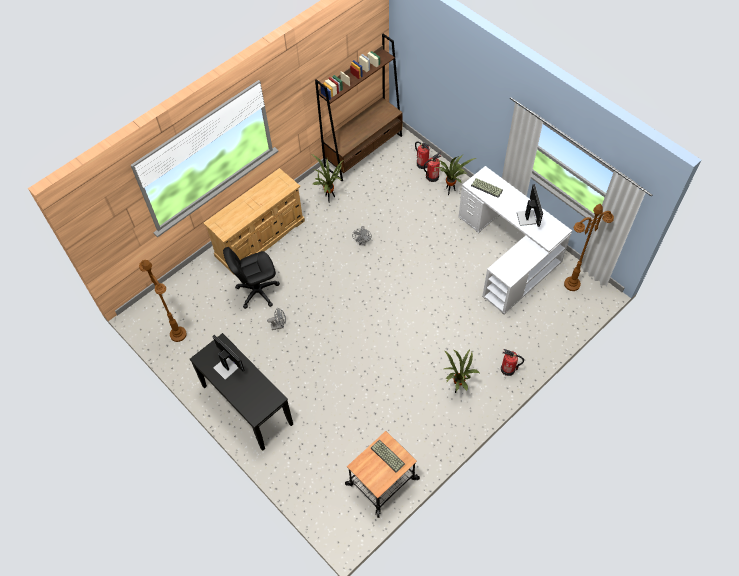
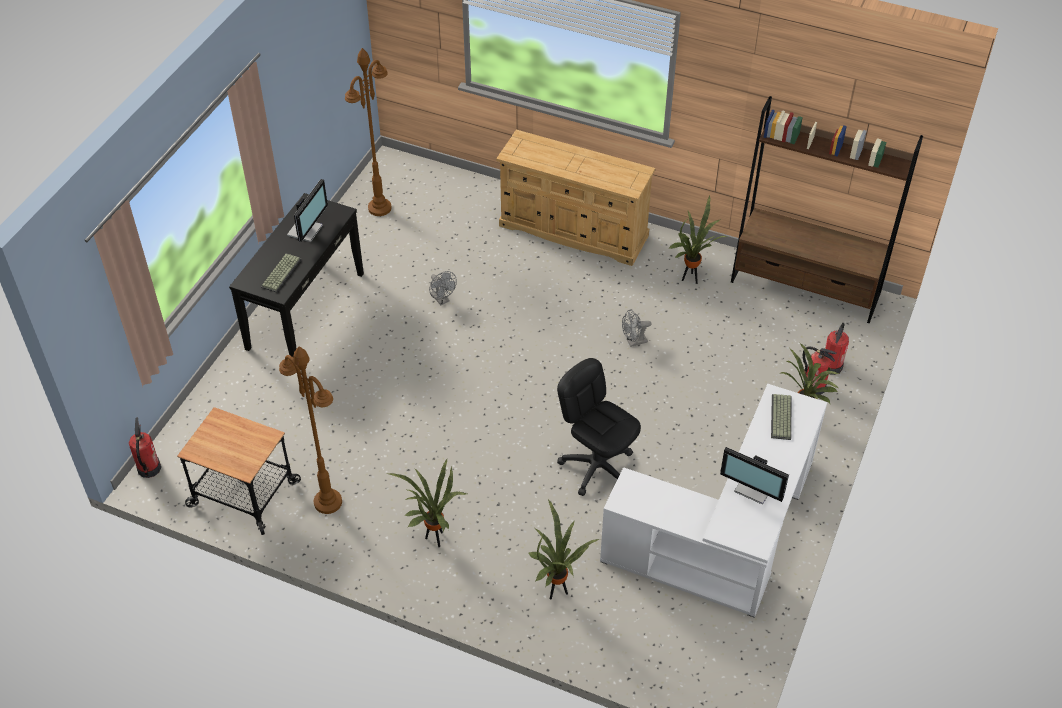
camera: 65 degrees right, 10 degrees down
black office chair [223,247,280,309] -> black office chair moved to [557,358,641,496]
keyboard [371,439,405,473] -> keyboard moved to [261,253,302,293]
fire extinguisher [501,349,524,376] -> fire extinguisher moved to [129,417,161,478]
monitor [517,184,543,227] -> monitor turned 60 degrees clockwise [720,447,789,505]
brown floor lamp [564,204,614,291] -> brown floor lamp moved to [279,347,342,514]
none -> potted plant [529,499,600,600]

